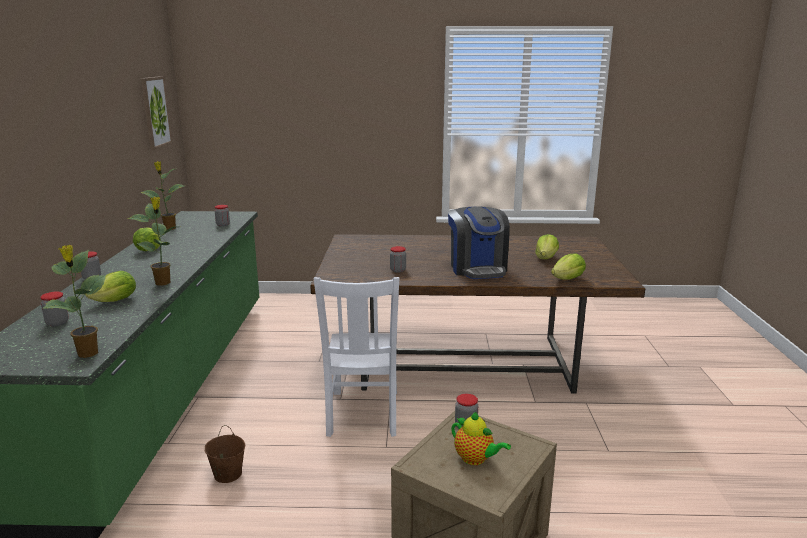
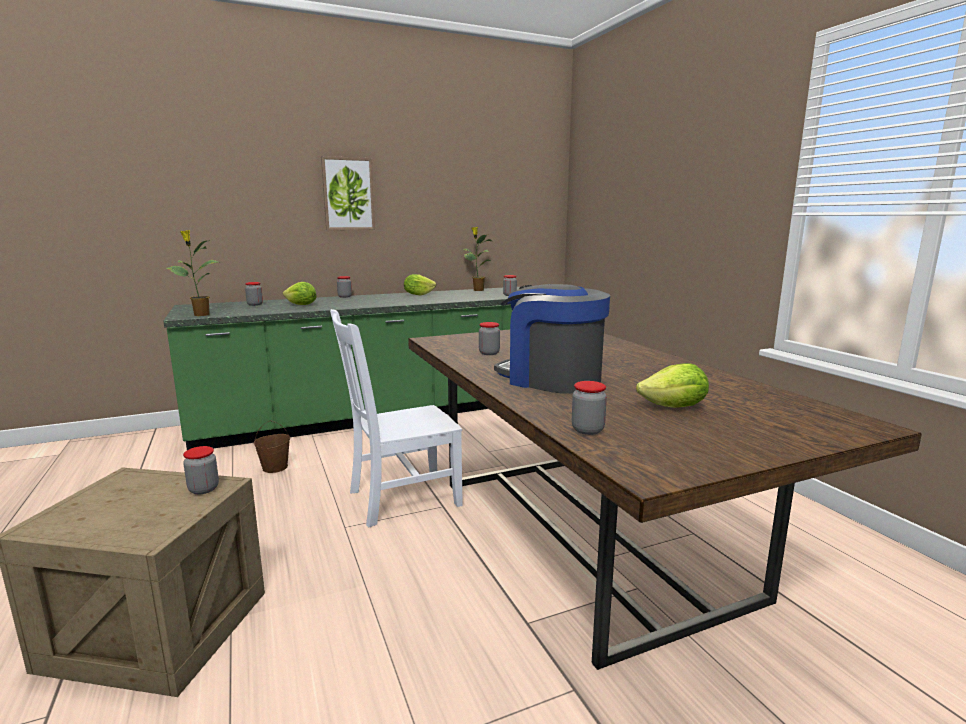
camera: 65 degrees right, 5 degrees down
potted plant [128,197,176,286] -> none
picture [141,76,173,150] -> picture moved to [321,156,375,230]
coffee machine [448,206,510,279] -> coffee machine turned 75 degrees clockwise [494,284,610,394]
teapot [451,412,511,465] -> none
lettuce [551,253,586,280] -> jar [572,381,607,435]

